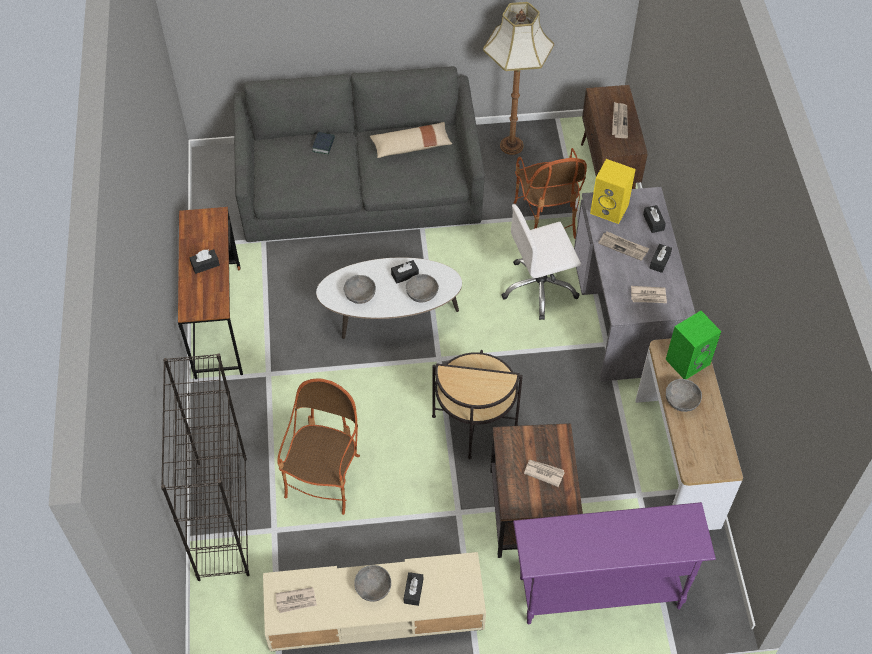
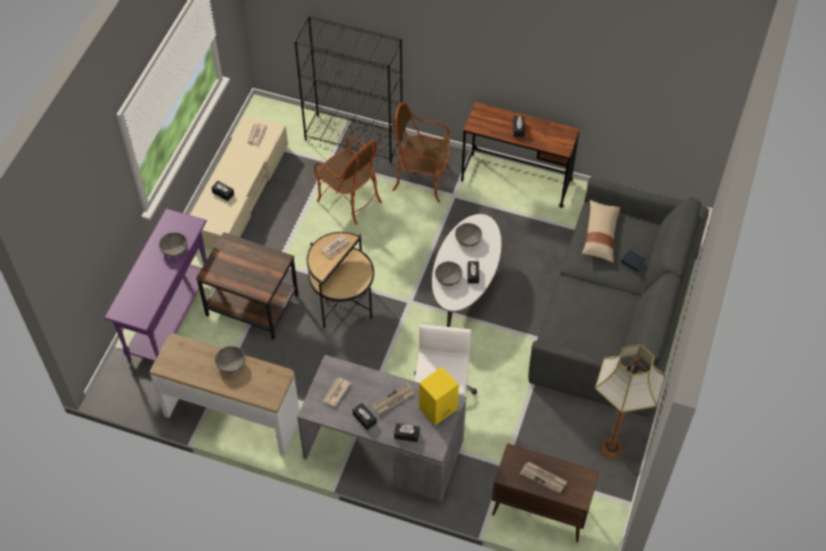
camera: 115 degrees right, 0 degrees up
grey bowl [354,565,391,602] -> grey bowl moved to [159,232,188,257]
beige pillow [370,122,452,158] -> beige pillow moved to [582,200,621,262]
armchair [514,148,587,239] -> armchair moved to [392,102,450,203]
newspaper [524,459,565,487] -> newspaper moved to [320,234,351,258]
green speaker [666,311,721,379] -> none

